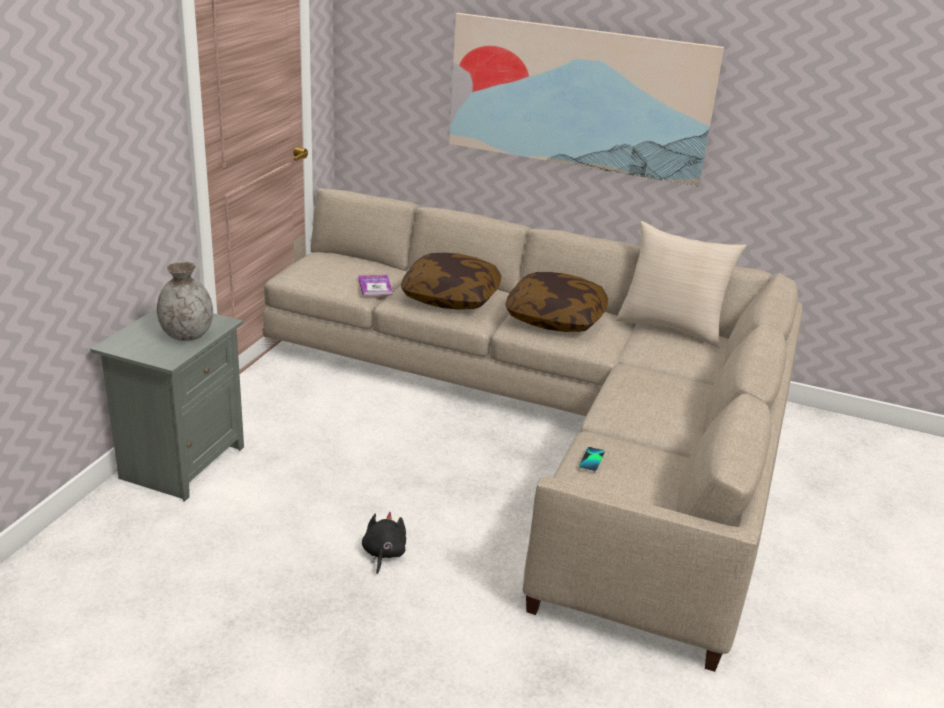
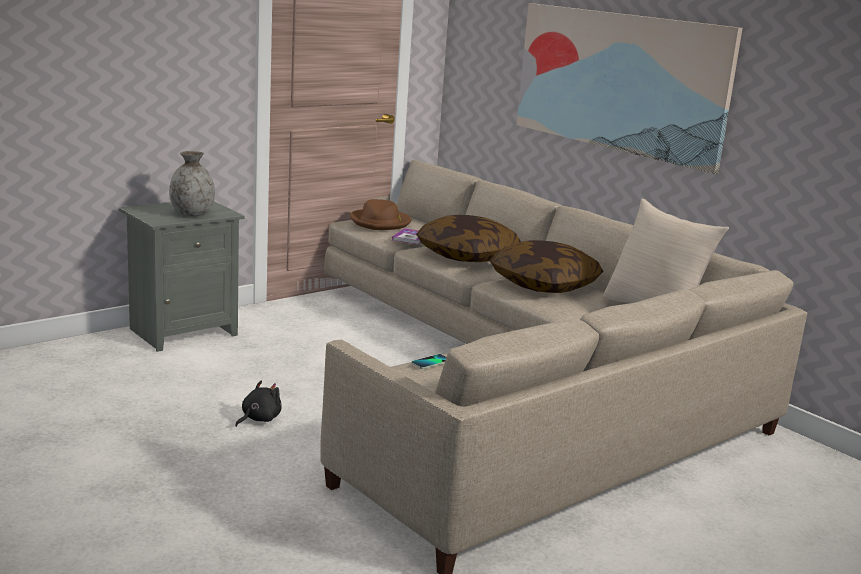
camera: 30 degrees right, 10 degrees down
none -> brown hat [350,199,412,230]

